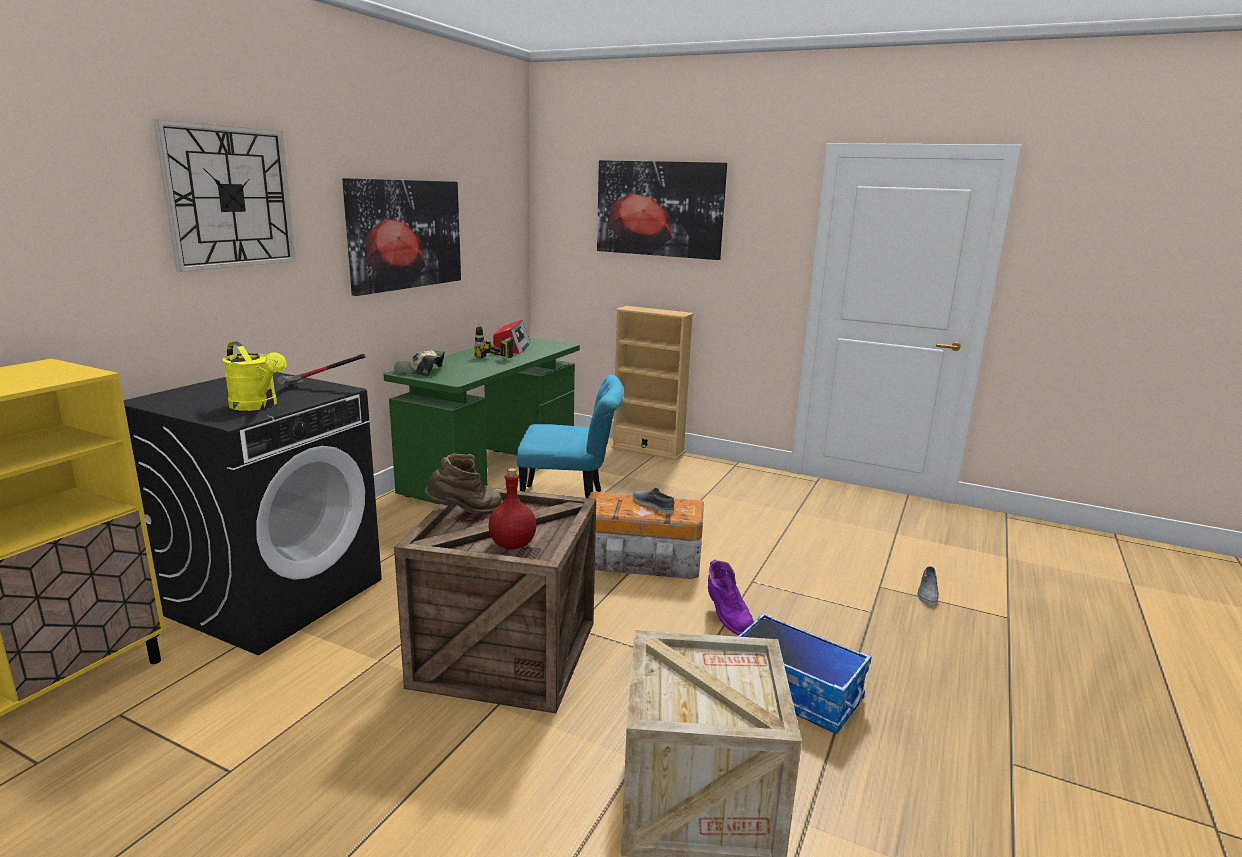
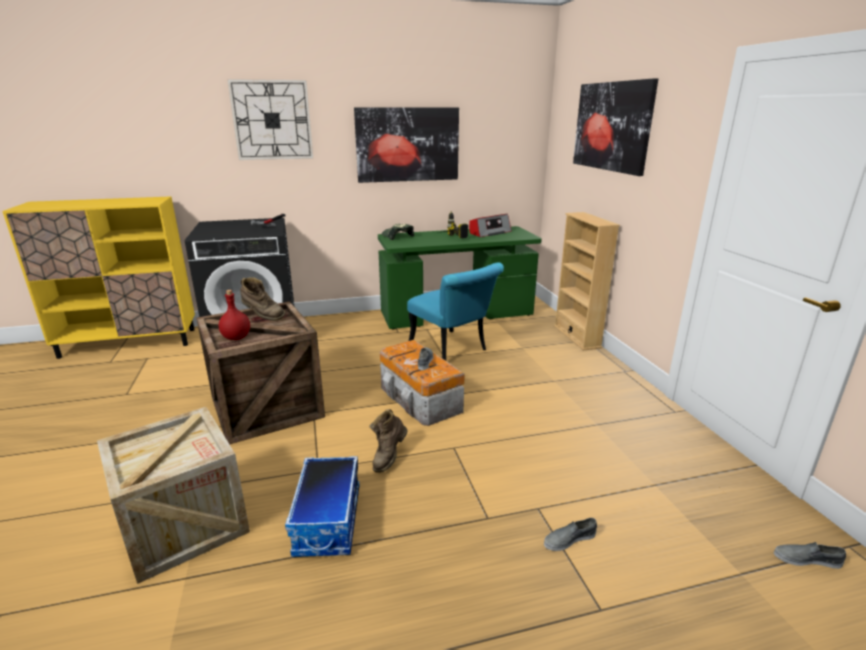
camera: 50 degrees right, 5 degrees up
yellow watering can [223,341,287,411] -> none
purple boot [708,559,754,635] -> brown boot [369,409,408,473]
none -> grey shoe [774,542,846,569]

